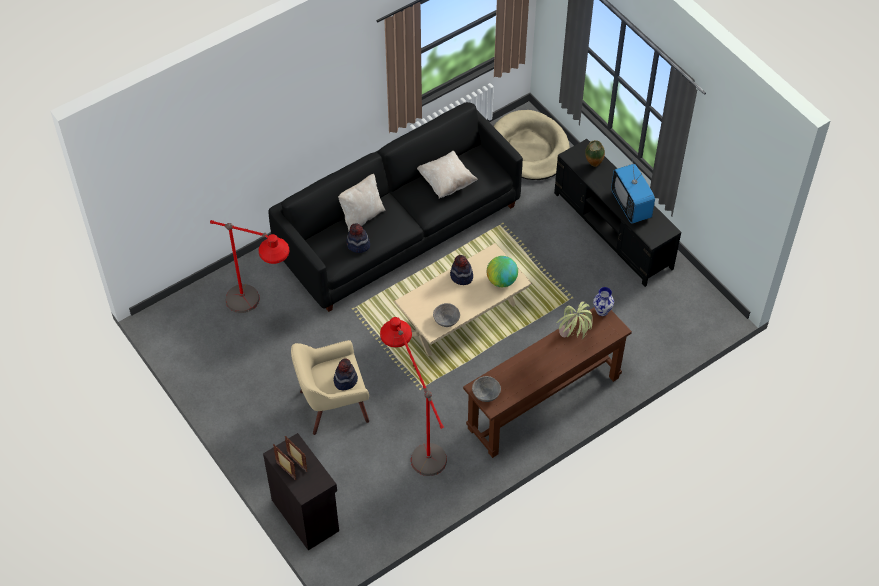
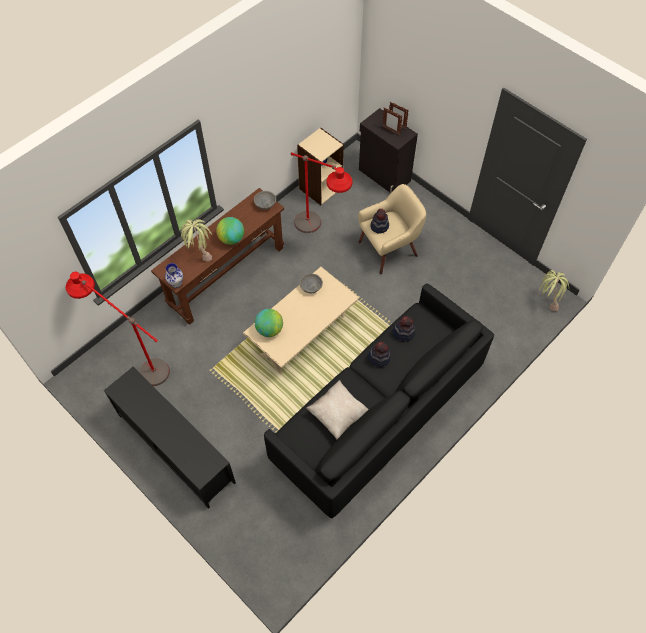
camera: 170 degrees right, 5 degrees up
red floor lamp [210,220,289,313] -> red floor lamp moved to [66,272,170,386]
beige pillow [338,174,386,233] -> none
hat [450,255,473,285] -> hat moved to [368,342,390,367]
beige dog bed [493,110,570,180] -> none
vase [585,140,605,167] -> none
television [611,158,655,224] -> none
none -> globe [216,217,244,245]
none -> beige bookcase [297,127,344,205]
none -> potted plant [539,270,569,311]

